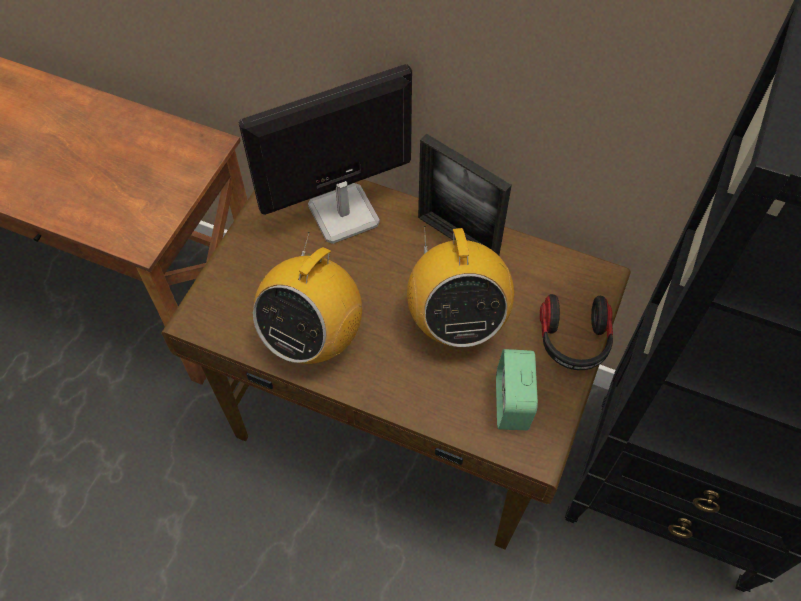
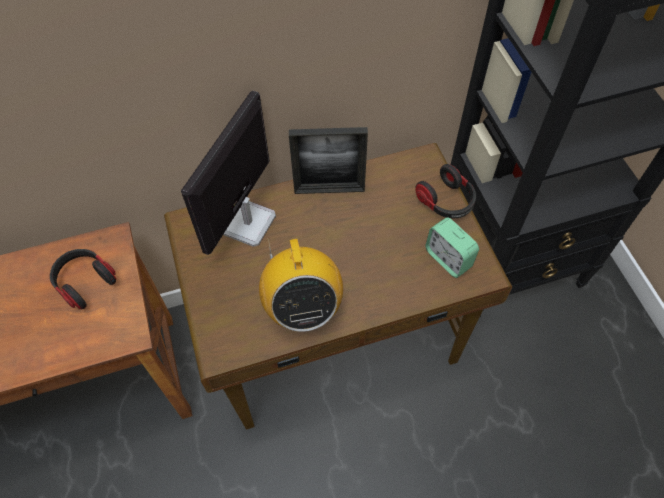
camera: 40 degrees left, 0 degrees up
radio [407,226,514,347] -> none
none -> headphones [50,249,116,309]

